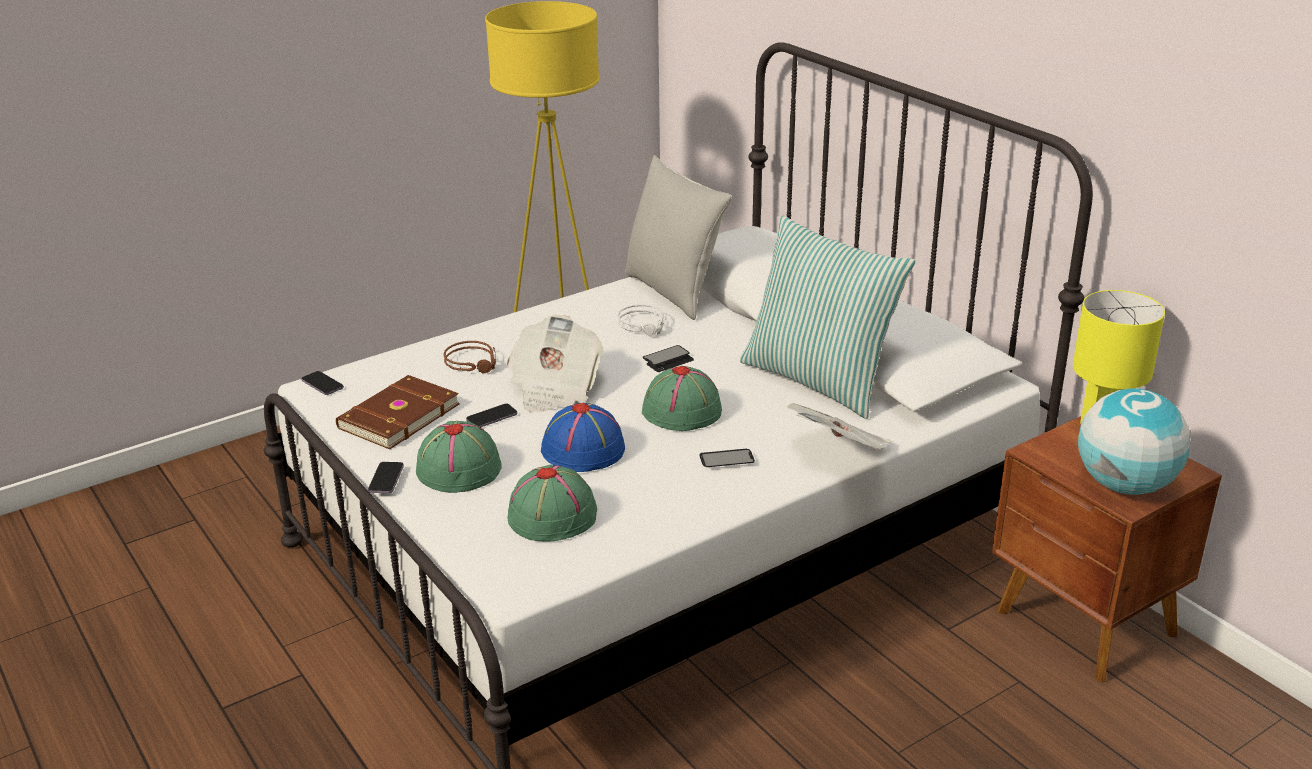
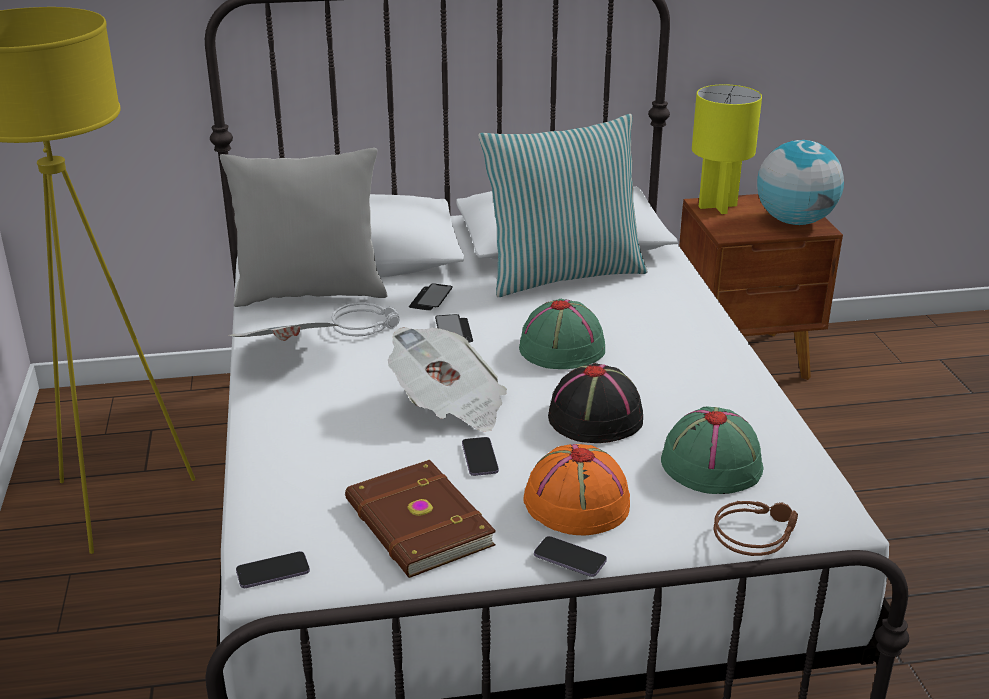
camera: 65 degrees left, 0 degrees up
green hat [416,421,502,493] -> orange hat [524,444,630,535]
brown headphones [443,341,496,374] -> brown headphones moved to [713,501,798,556]
blue hat [541,403,625,472] -> black hat [548,363,643,443]
phone [699,449,755,467] -> phone moved to [409,283,453,310]
newspaper [787,403,893,450] -> newspaper moved to [228,323,338,341]

